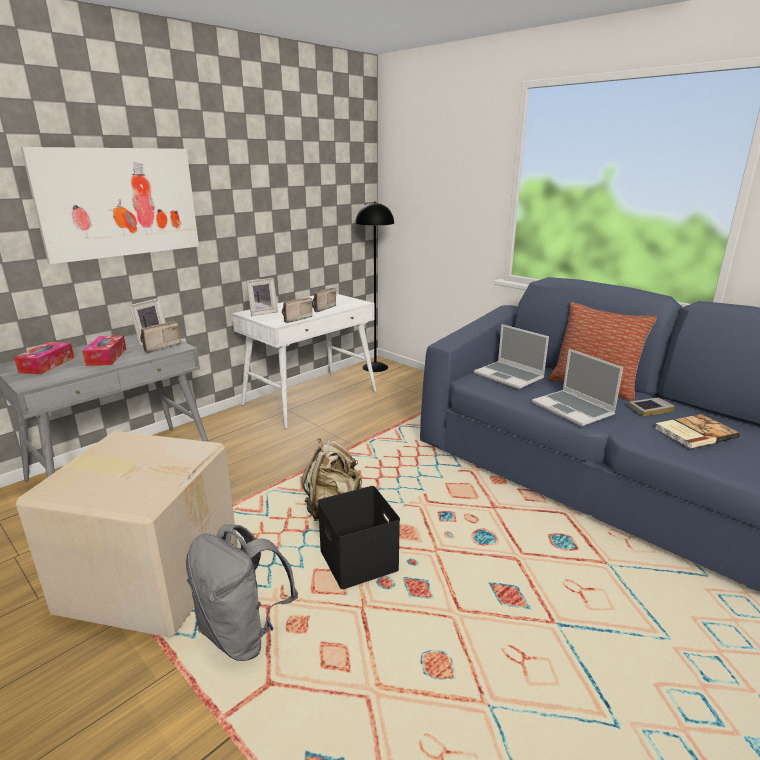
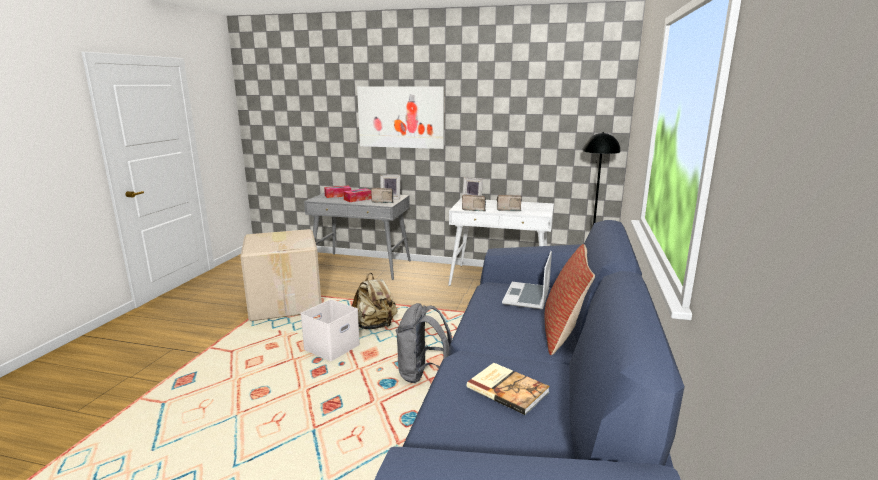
camera: 60 degrees right, 5 degrees down
grey backpack [186,524,298,661] -> grey backpack moved to [396,303,452,383]
black storage box [318,486,400,589] -> white storage box [300,299,360,361]
laptop [532,349,623,427] -> none
book [628,398,675,416] -> none

